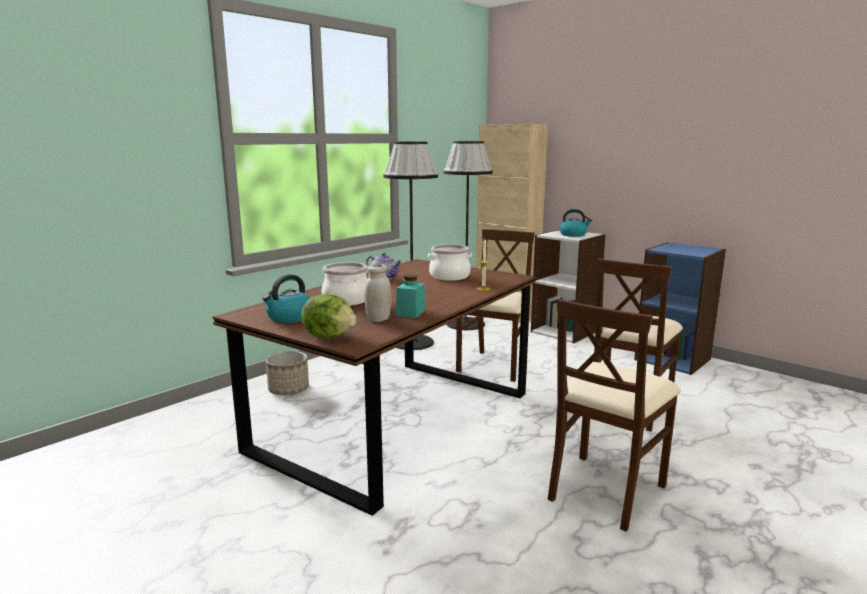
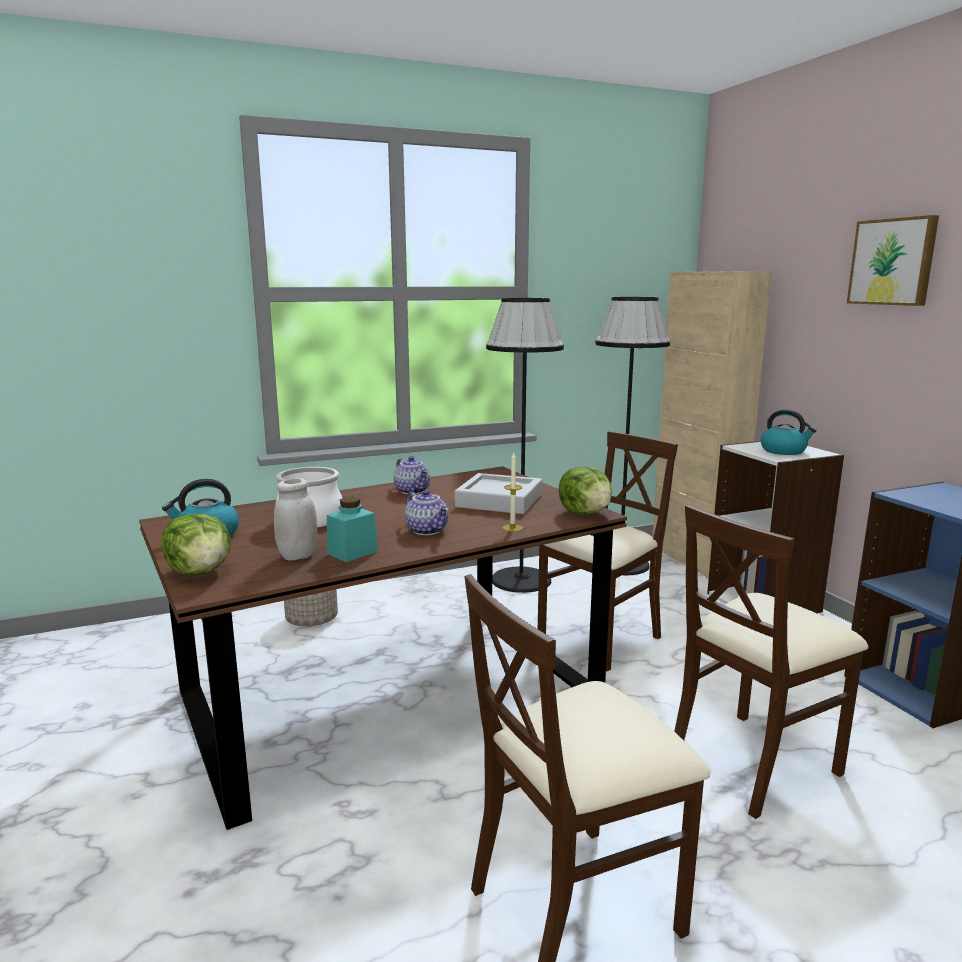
camera: 25 degrees right, 0 degrees up
cooking pot [428,244,472,281] -> grey tray [455,473,542,514]
none -> teapot [405,490,449,535]
none -> lettuce [558,466,612,515]
none -> picture [847,215,939,306]

